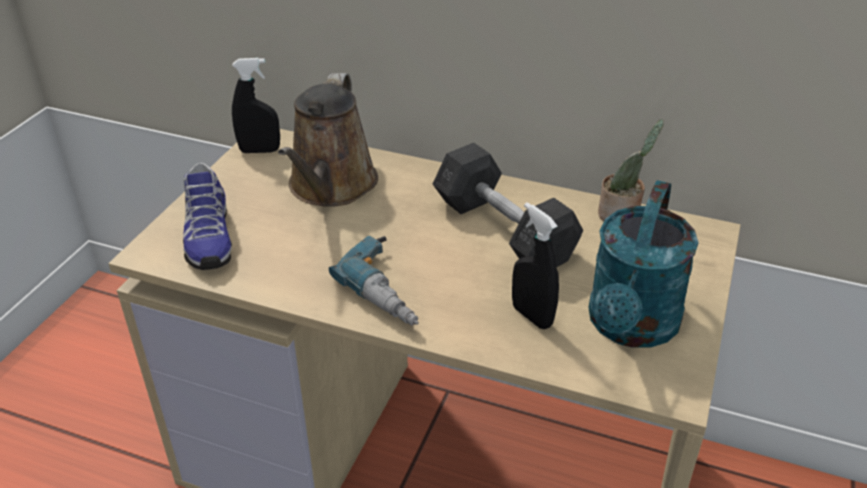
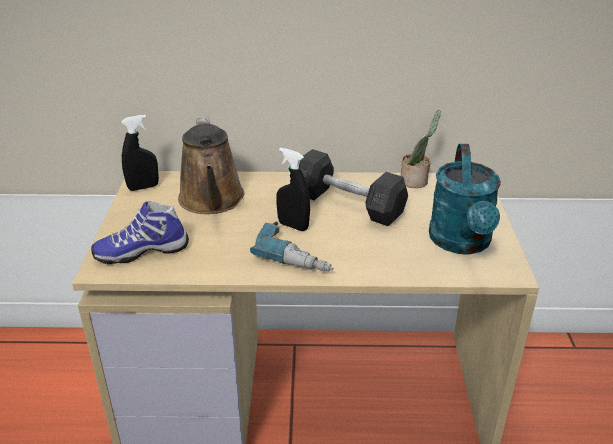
camera: 20 degrees left, 5 degrees down
shoe [183,163,232,270] -> shoe turned 105 degrees clockwise [91,201,189,264]
black spray bottle [512,202,559,329] -> black spray bottle moved to [276,148,310,231]

